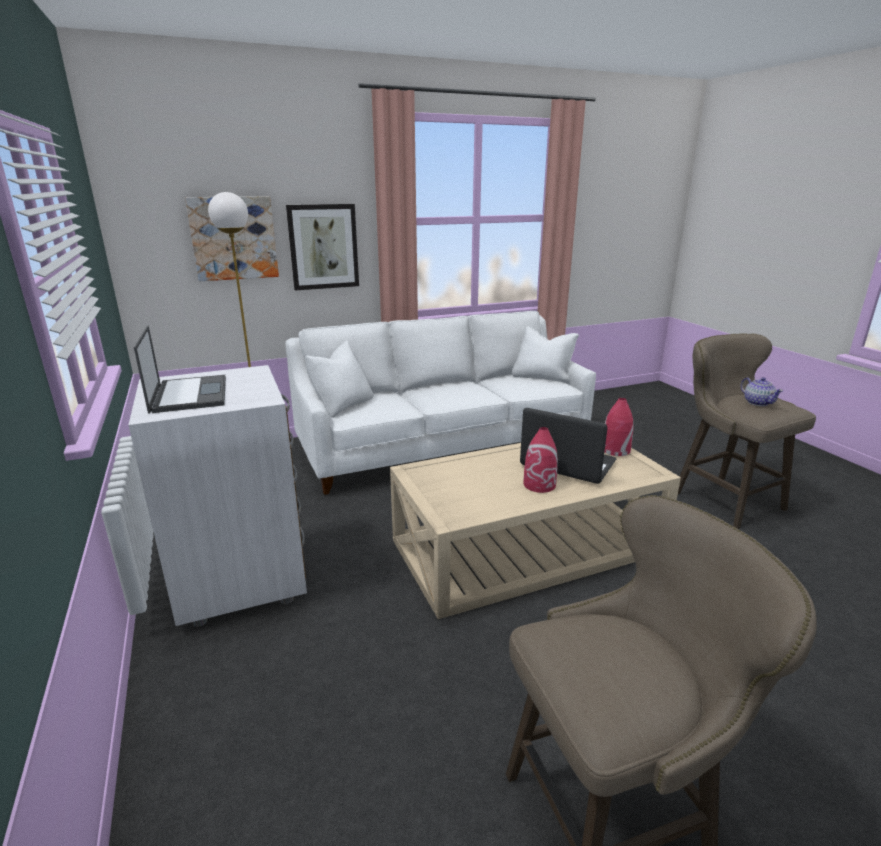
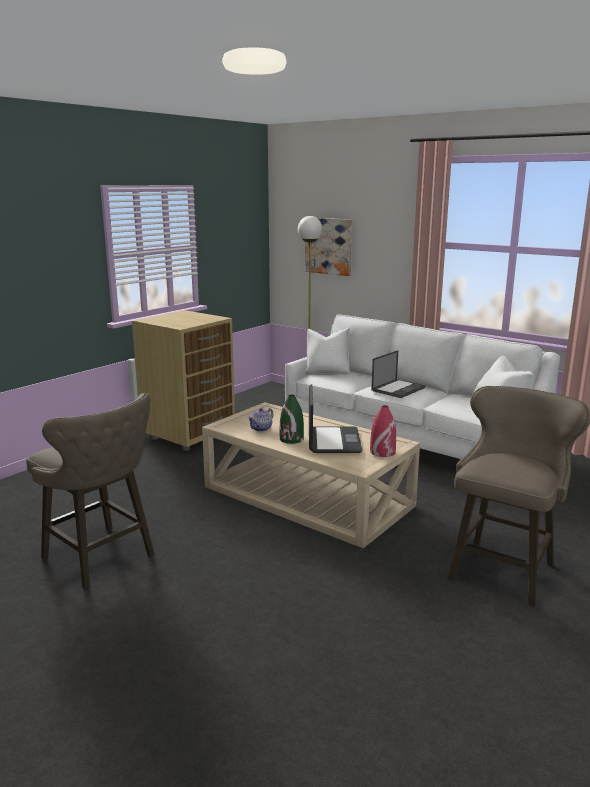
camera: 60 degrees right, 5 degrees down
white dresser [128,365,307,627] -> brown dresser [132,310,235,451]
laptop [134,325,226,414] -> laptop moved to [371,350,426,398]
picture [286,204,359,290] -> none
red vase [524,427,558,493] -> green vase [280,395,304,444]
teapot [741,377,783,406] -> teapot moved to [248,408,273,432]

